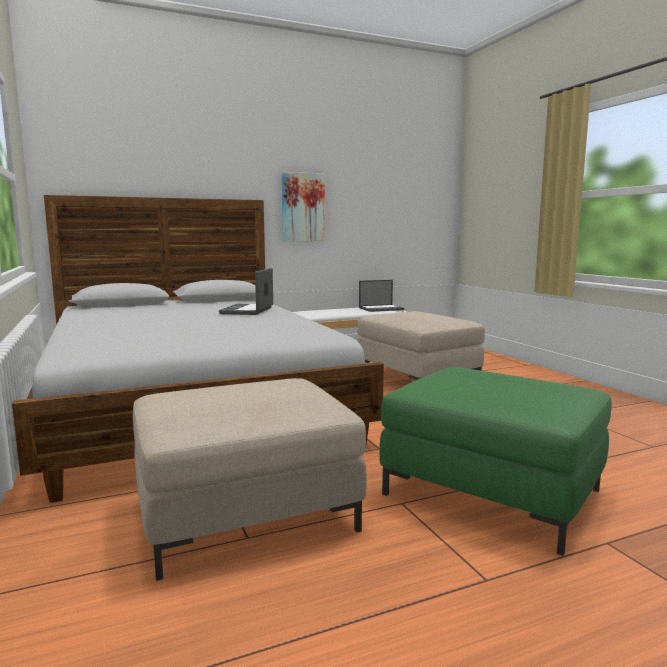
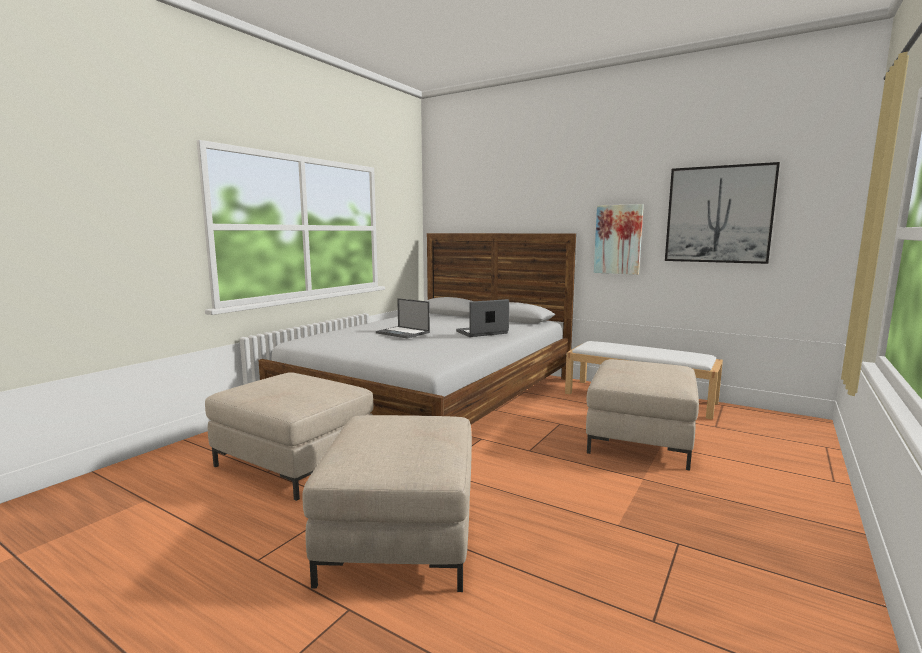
camera: 55 degrees right, 0 degrees up
laptop [359,280,405,312] -> laptop moved to [376,298,430,339]
green ottoman [379,367,611,556] -> beige ottoman [303,415,472,592]
none -> picture [665,162,780,264]

